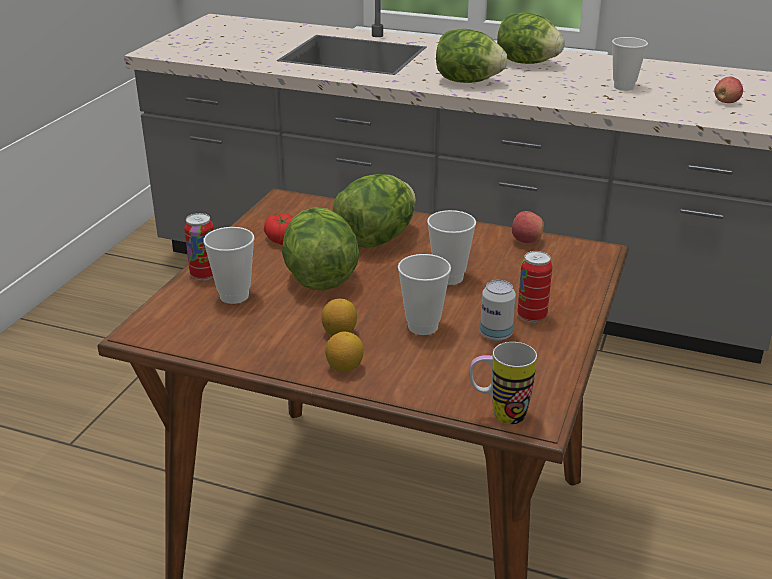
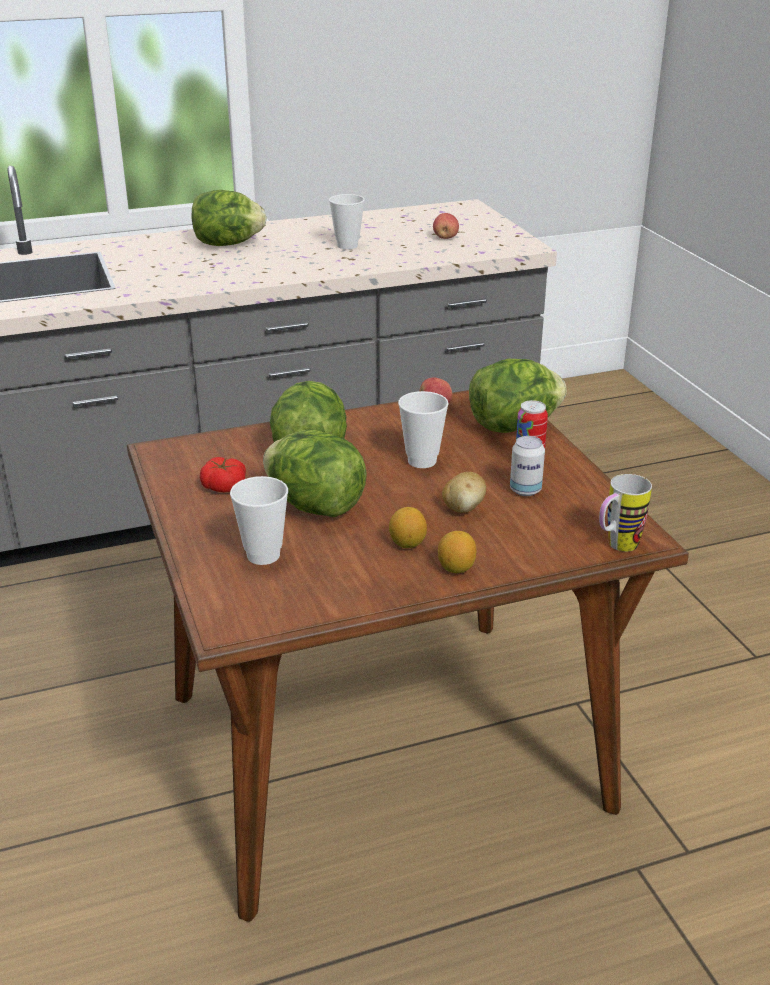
camera: 40 degrees left, 0 degrees up
can [184,213,214,281] -> none
cup [398,254,451,335] -> potato [442,472,486,513]
lettuce [436,29,507,83] -> lettuce moved to [469,359,567,433]

